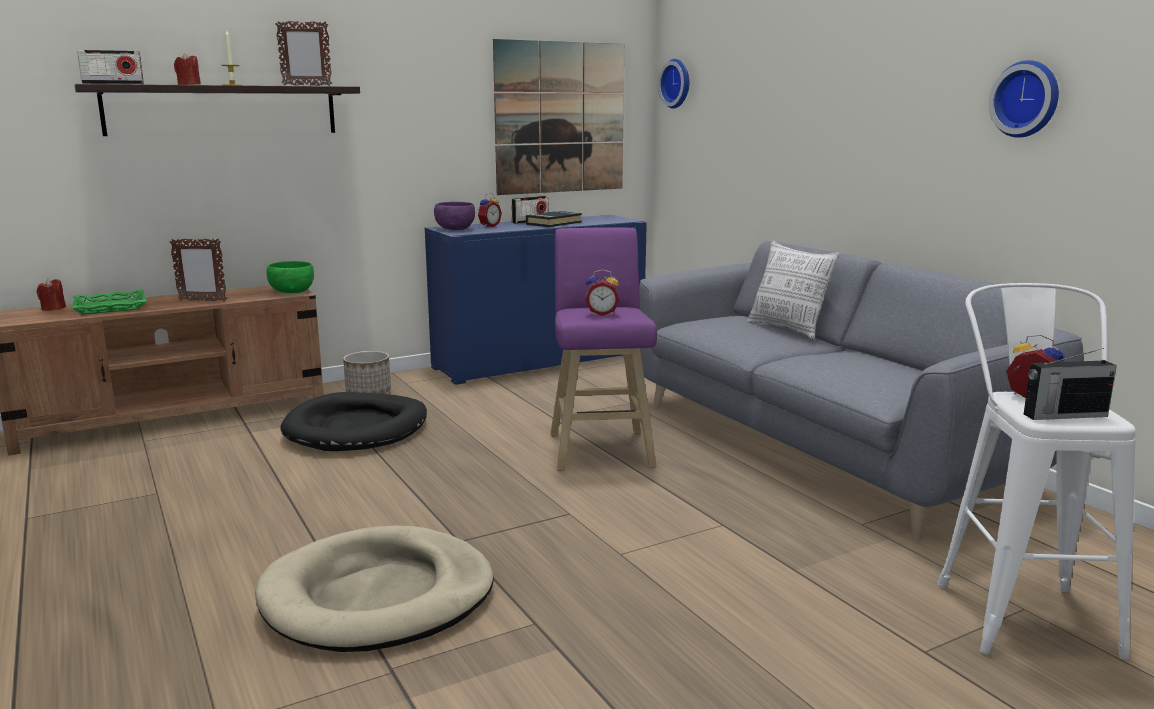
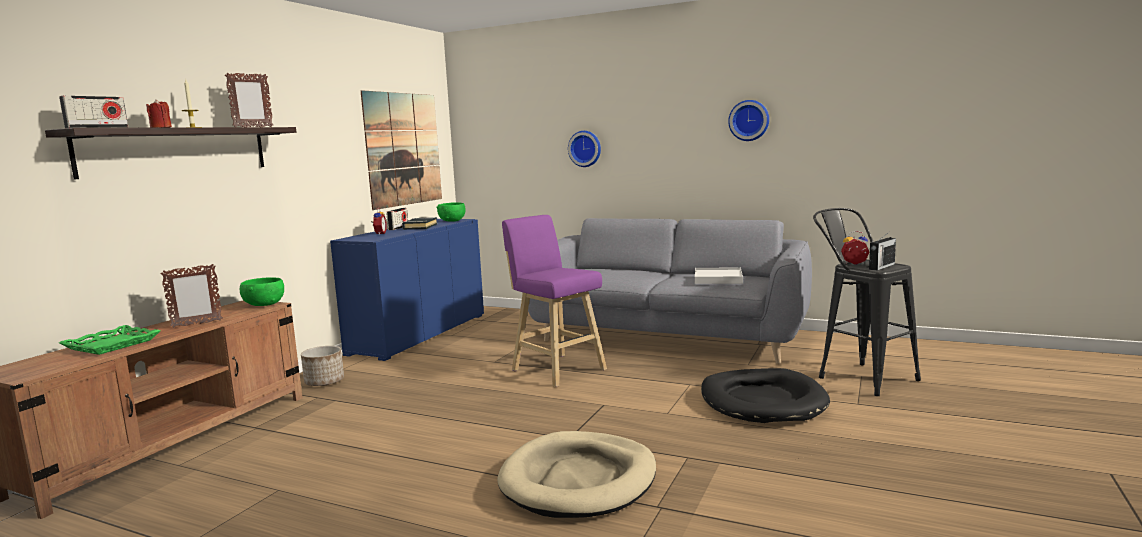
camera: 35 degrees left, 5 degrees down
red candle [37,278,66,311] -> none
black dog bed [280,392,427,451] -> black dog bed moved to [701,368,830,423]
purple bowl [434,202,475,230] -> none
alarm clock [585,269,620,316] -> none
wall clock [658,59,689,109] -> wall clock moved to [568,131,601,167]
pillow [747,241,839,340] -> none
white stool [937,283,1136,659] -> black stool [813,208,921,396]
none -> green bowl [437,202,465,222]
none -> white tray [695,268,743,284]

